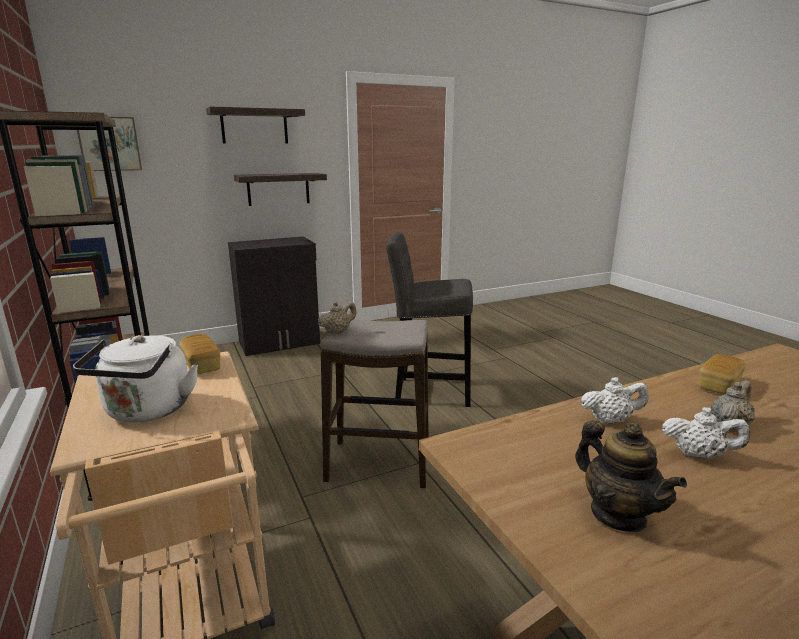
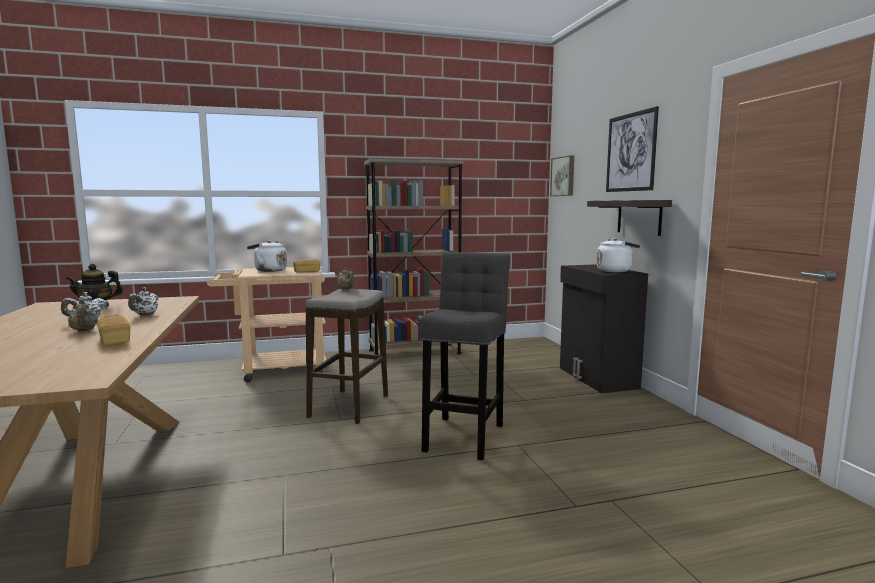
camera: 100 degrees right, 10 degrees down
shelf [206,107,305,143] -> picture [606,106,659,192]
none -> white kettle [596,238,640,272]

